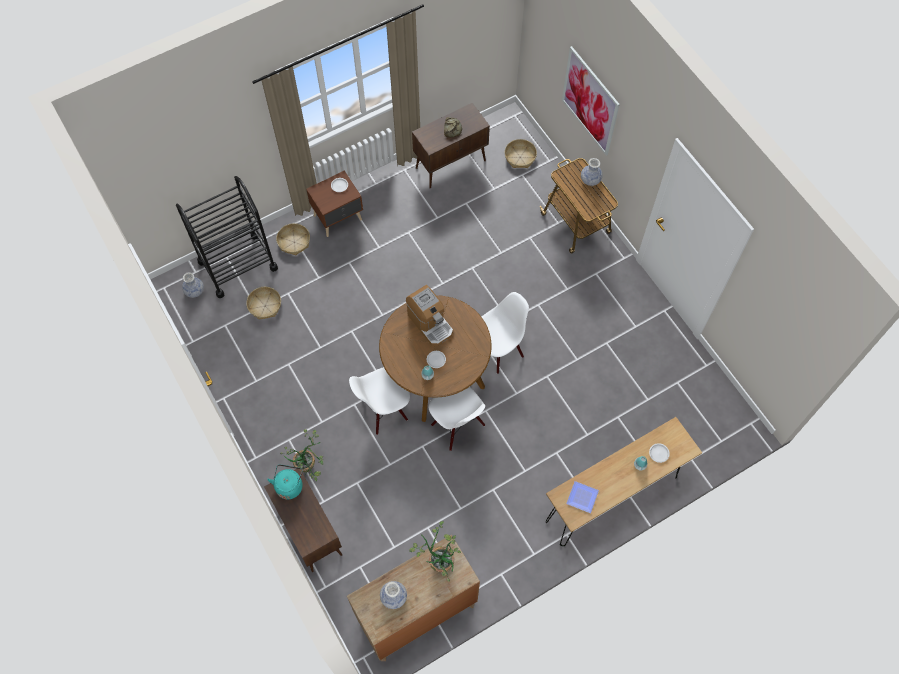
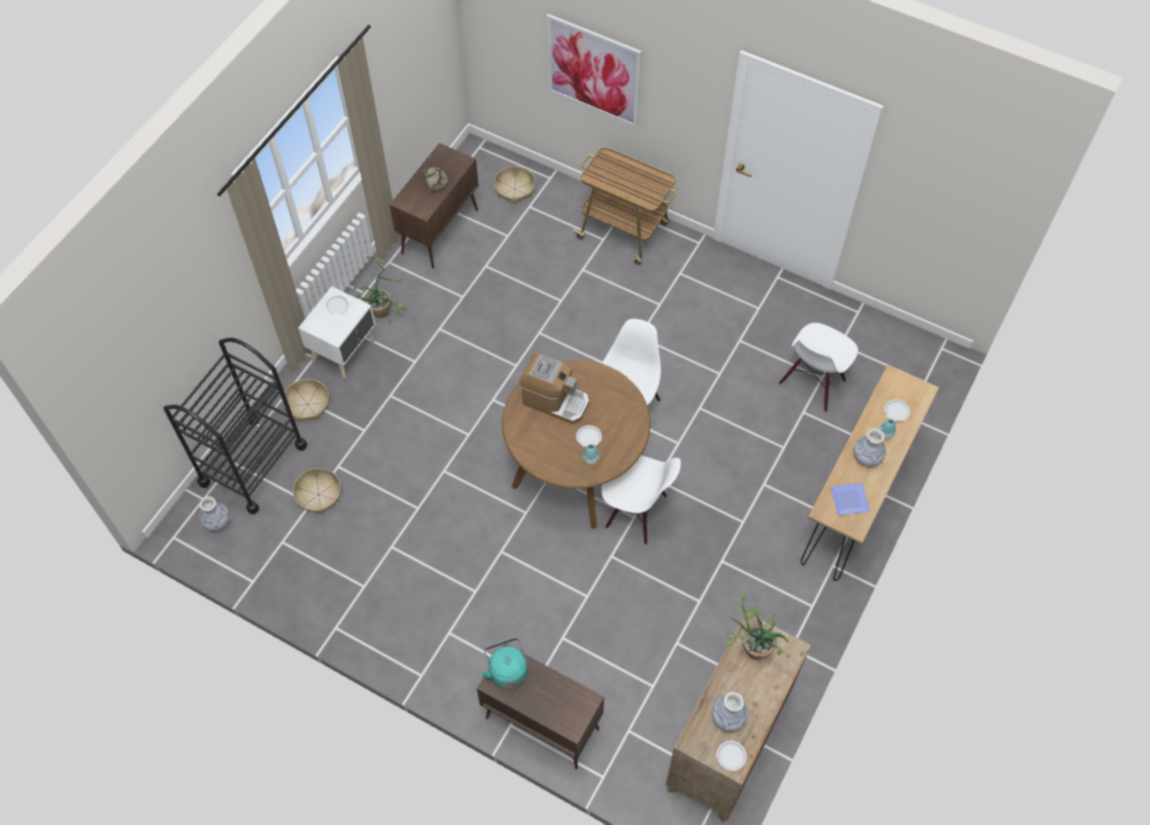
camera: 30 degrees left, 5 degrees down
potted plant [280,429,323,481] -> potted plant moved to [353,256,406,321]
brown nightstand [306,171,363,237] -> white nightstand [298,286,376,379]
white chair [349,367,410,435] -> white chair moved to [779,323,858,412]
vase [581,158,603,186] -> vase moved to [854,428,886,467]
none -> white plate [717,741,747,771]

